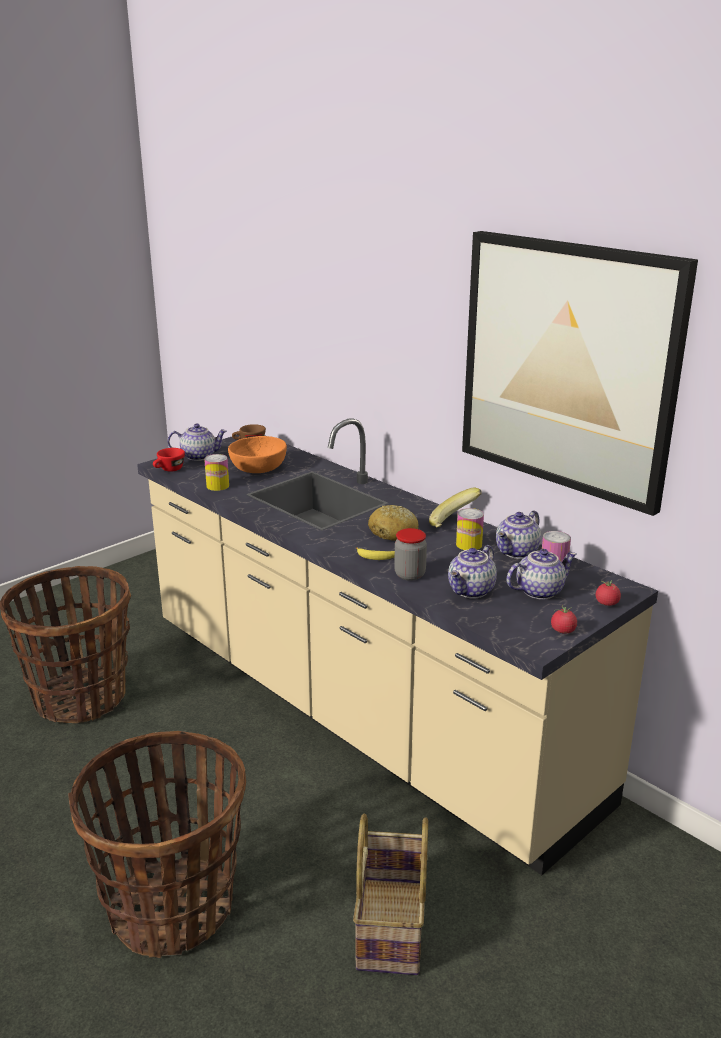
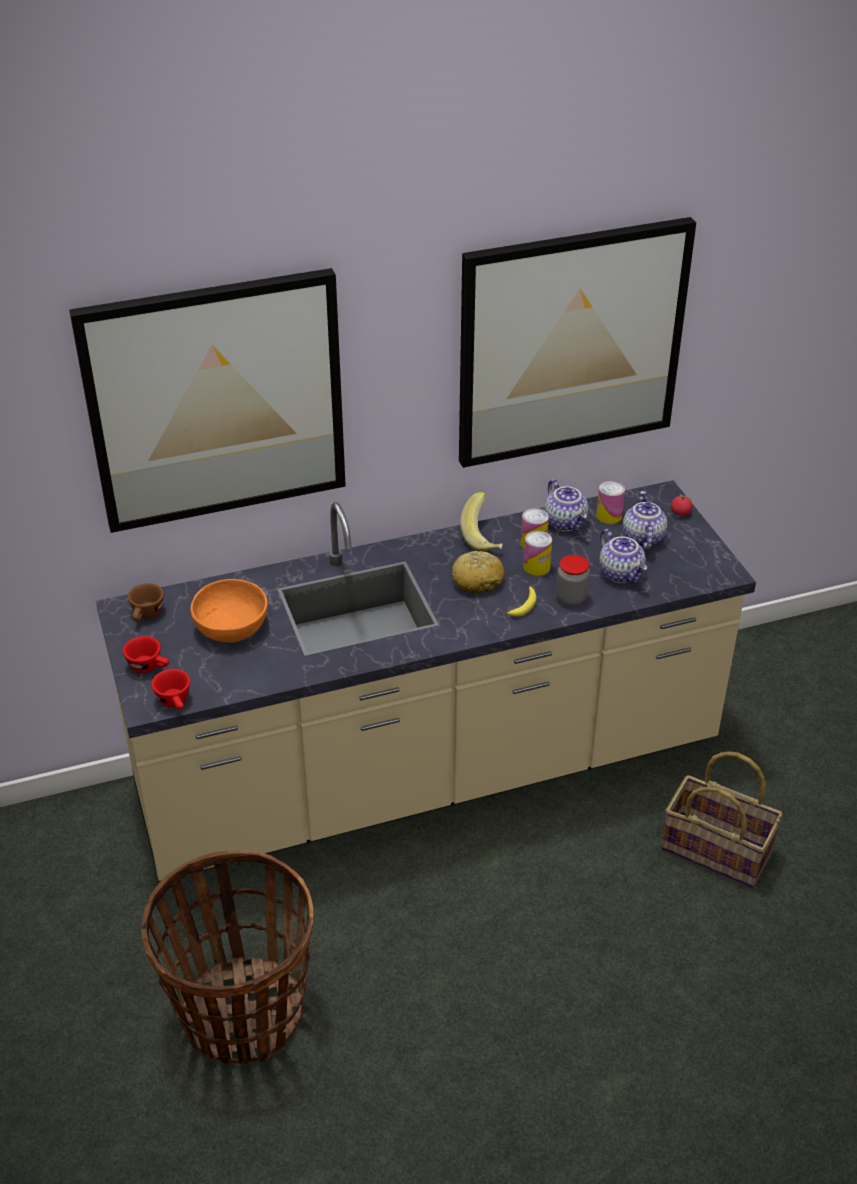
camera: 65 degrees left, 15 degrees up
basket [68,731,246,958] -> none
teapot [167,423,227,461] -> red cup [123,636,169,673]
can [204,454,229,491] -> can moved to [523,531,552,576]
tomato [551,605,577,634] -> none
none -> picture [69,268,346,533]

